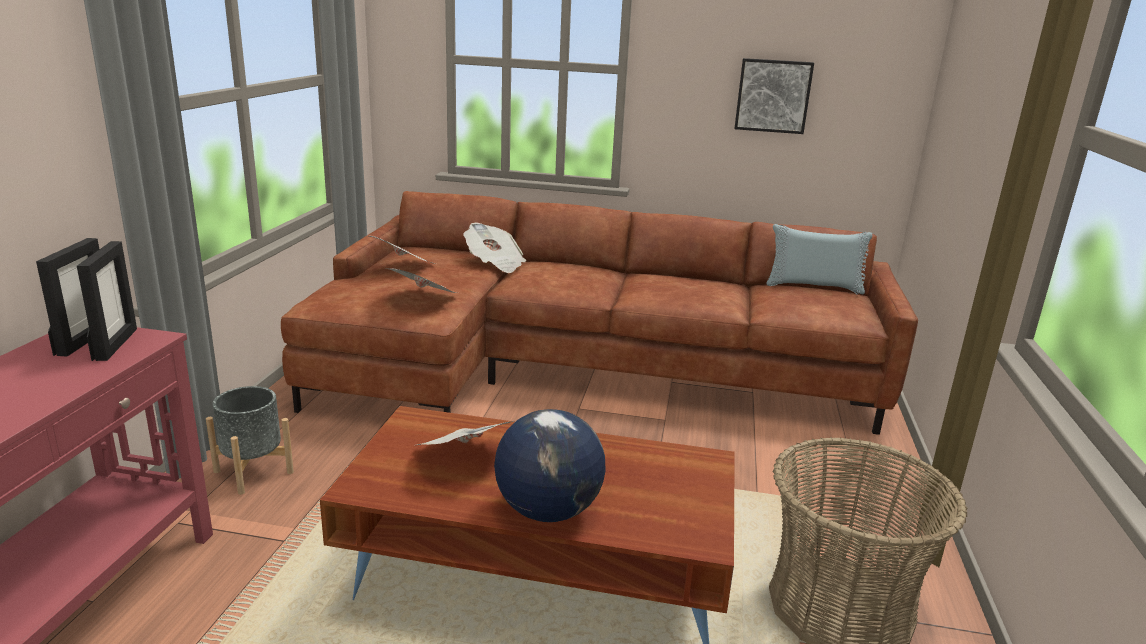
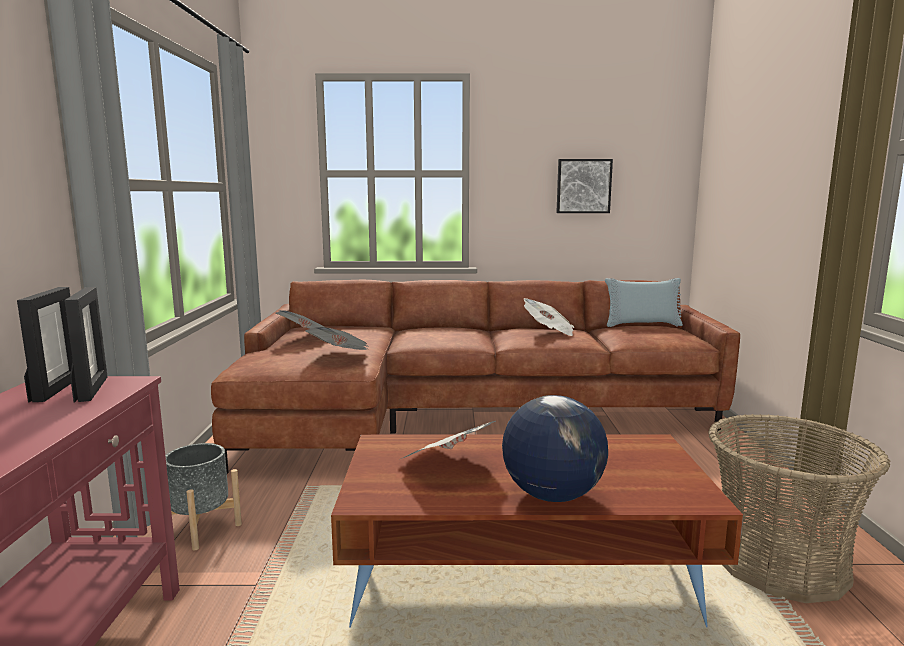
camera: 10 degrees left, 10 degrees down
newspaper [463,223,526,273] -> newspaper moved to [524,298,574,336]

